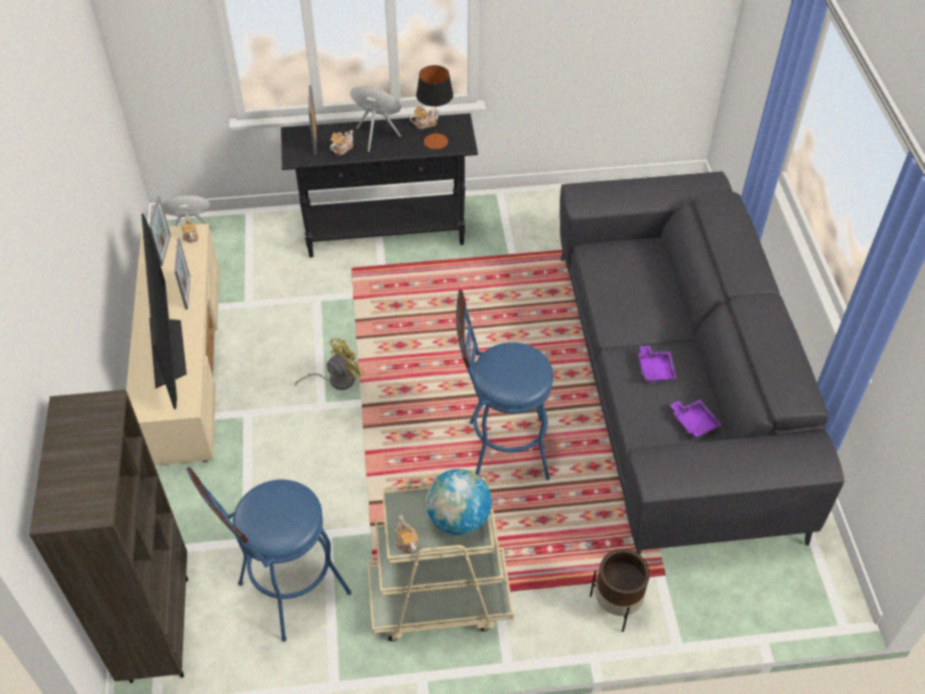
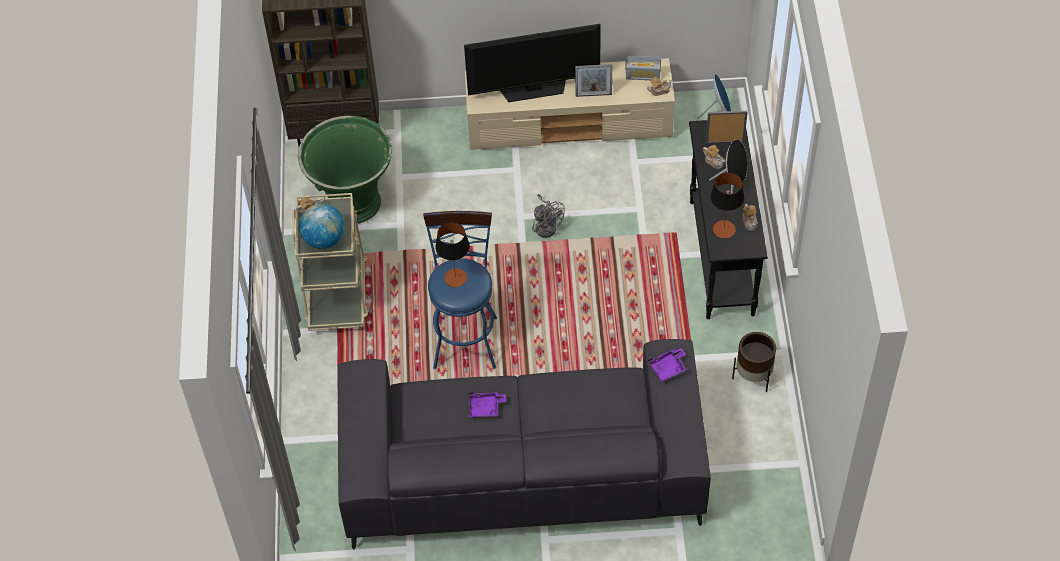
camera: 95 degrees right, 5 degrees up
picture frame [149,196,171,266] -> radio [625,56,661,80]
blue stool [186,467,352,642] -> green planter [298,116,392,223]
yellow fan [295,338,365,390] -> grey fan [532,194,565,238]
brown planter [590,549,650,632] -> brown planter moved to [732,332,776,392]
purple tray [670,400,722,439] -> purple tray moved to [648,348,687,382]
none -> table lamp [435,222,470,287]

